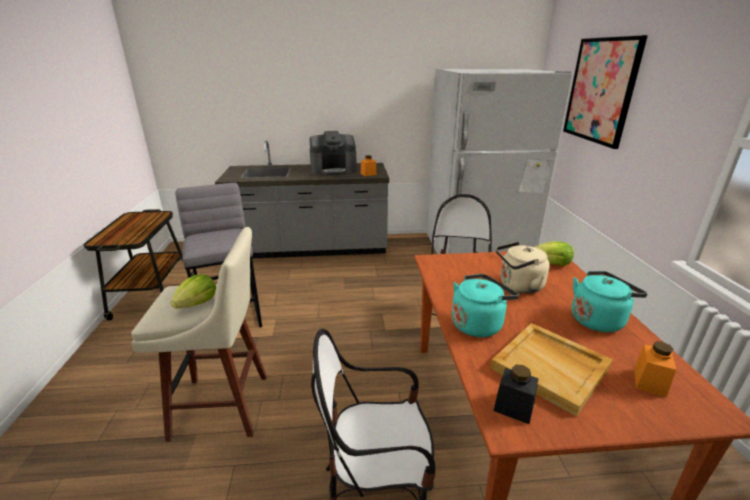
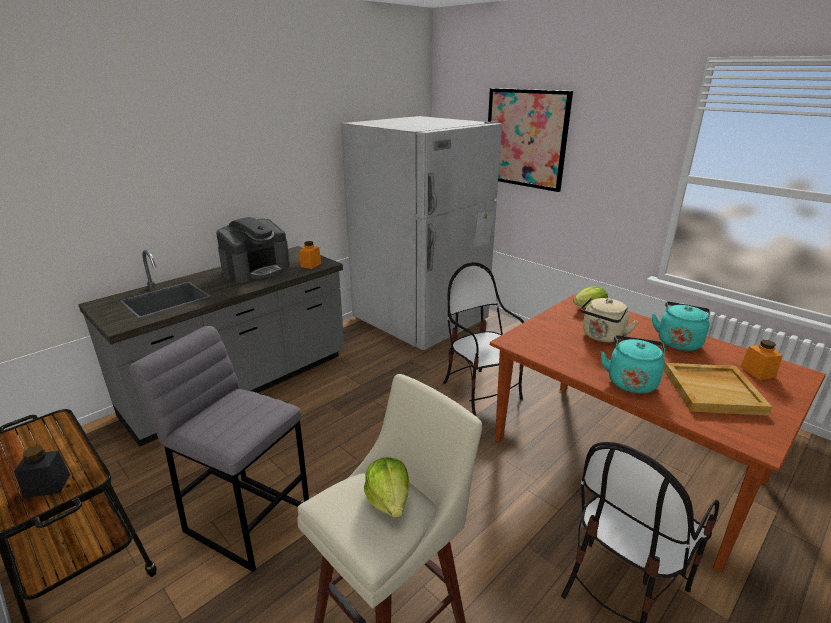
camera: 40 degrees left, 0 degrees up
black jar [493,365,539,424] -> black jar moved to [14,446,70,498]

